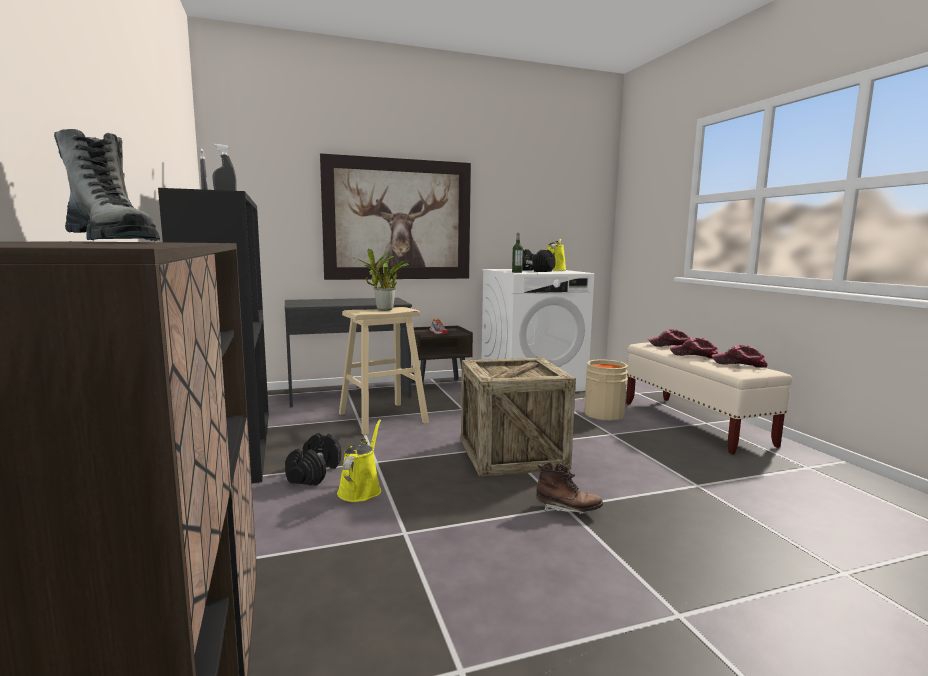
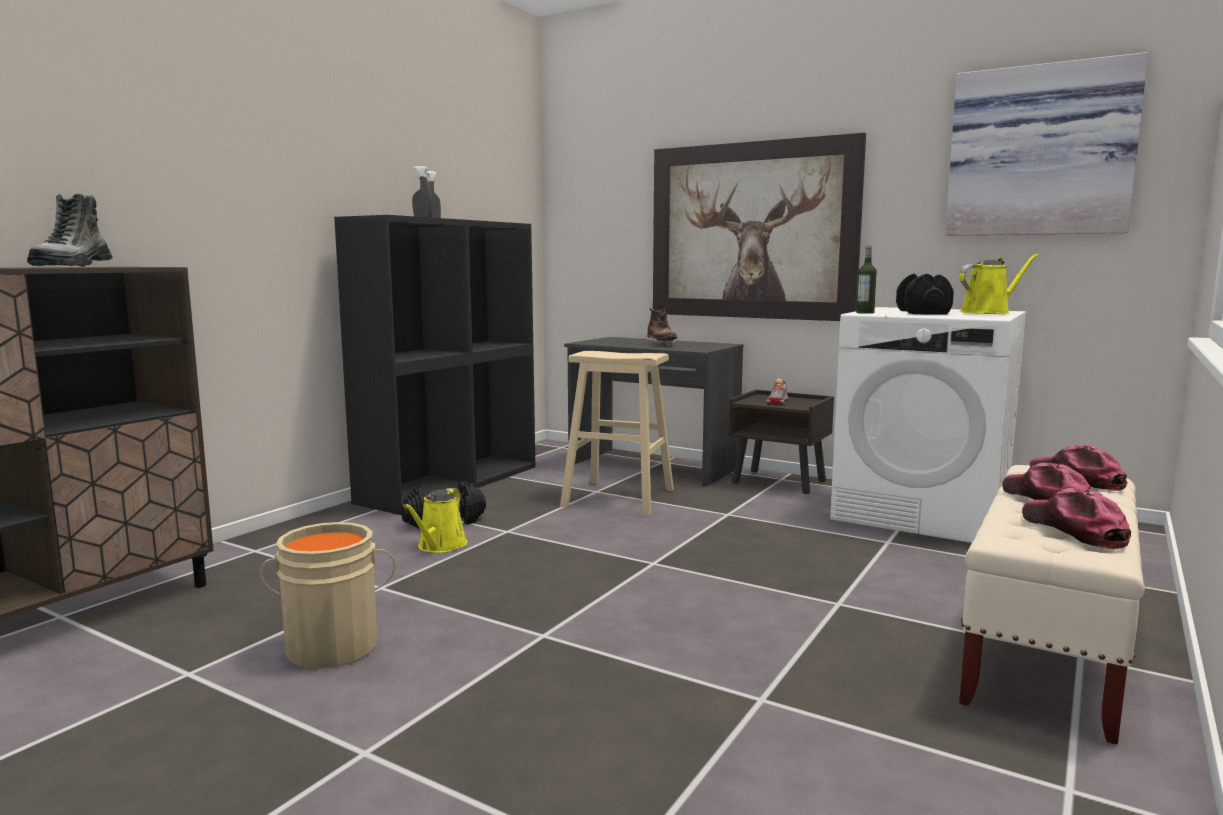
camera: 50 degrees right, 0 degrees up
yellow watering can [337,419,381,502] -> yellow watering can turned 135 degrees clockwise [403,488,467,553]
potted plant [354,249,409,311] -> none
crate [461,358,576,477] -> none
brown boot [536,463,603,514] -> brown boot moved to [644,308,678,344]
beige bucket [581,359,628,421] -> beige bucket moved to [260,522,395,669]
none -> picture [945,52,1148,236]

